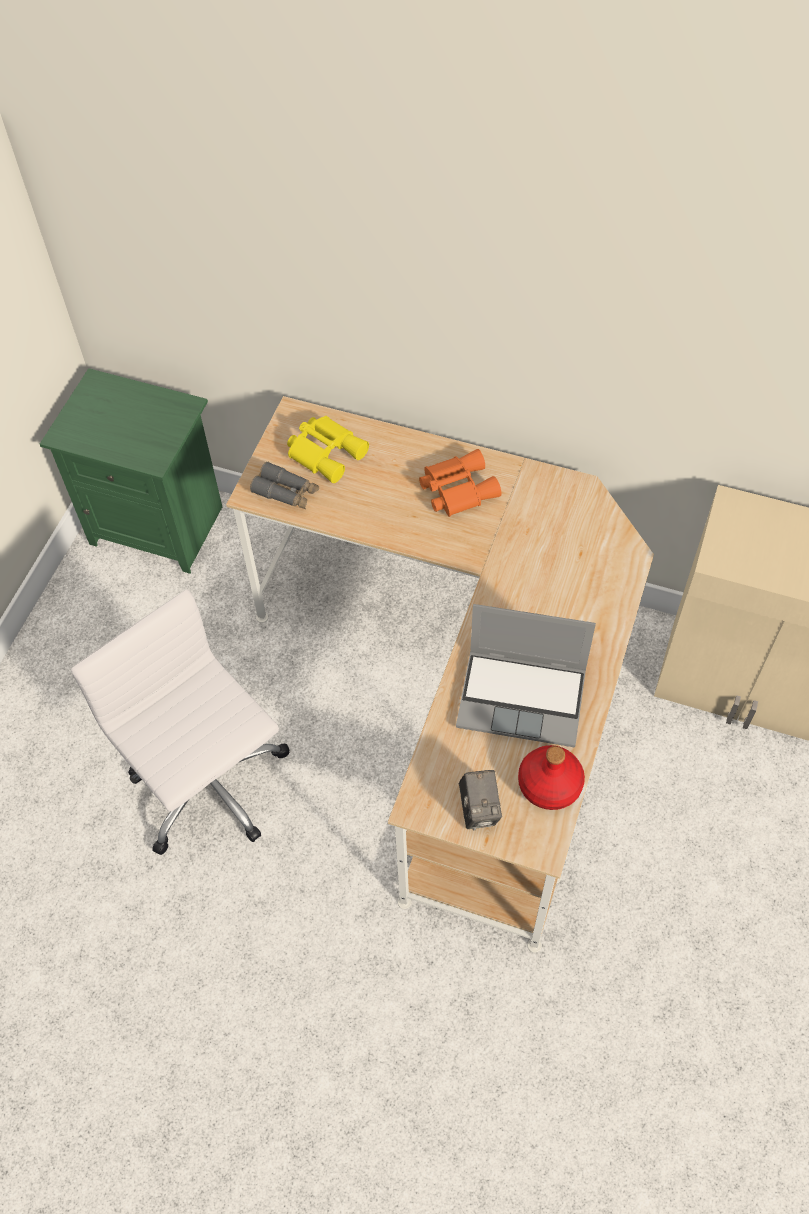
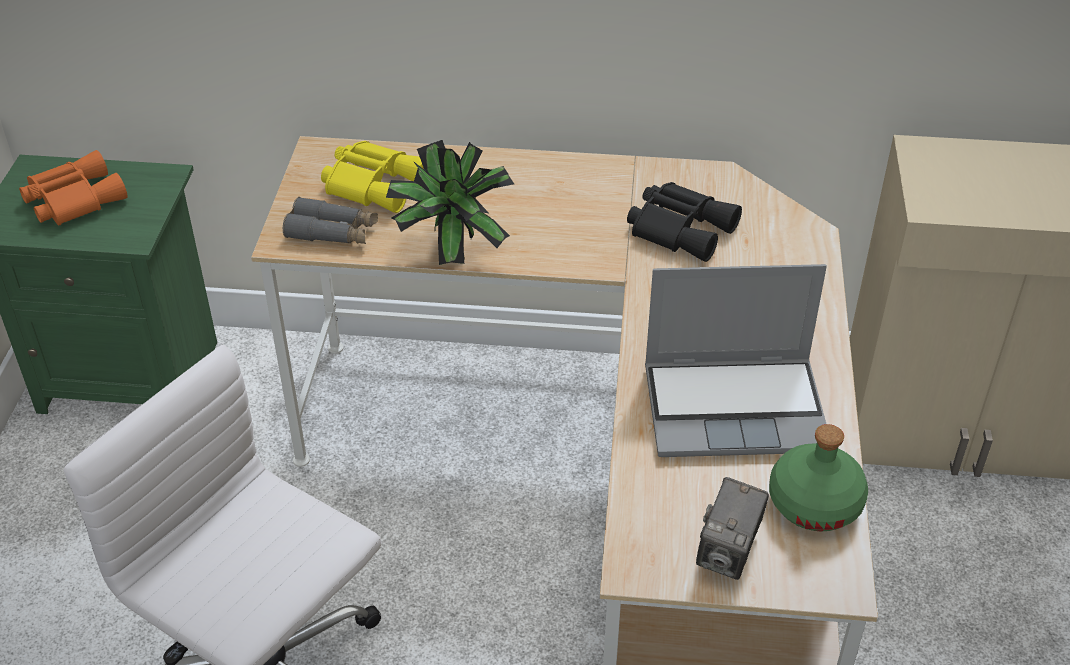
camera: 15 degrees left, 15 degrees down
orange binoculars [419,449,501,517] -> orange binoculars moved to [19,150,128,226]
camera [459,770,502,831] -> camera turned 45 degrees clockwise [696,477,769,580]
red bottle [518,745,585,810] -> green bottle [769,424,868,532]
none -> potted plant [386,140,514,265]
none -> black binoculars [627,182,742,262]

